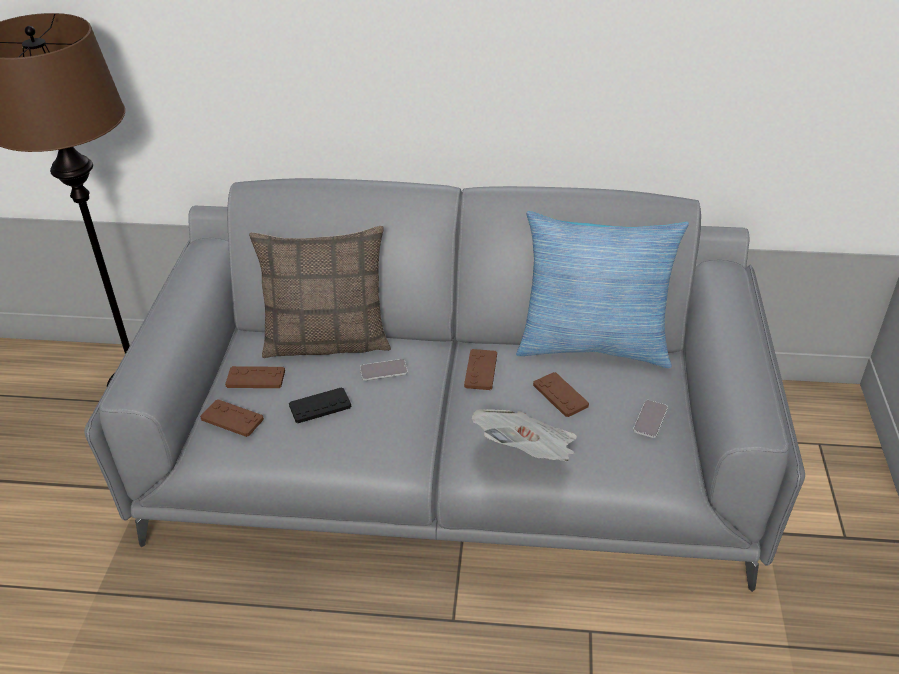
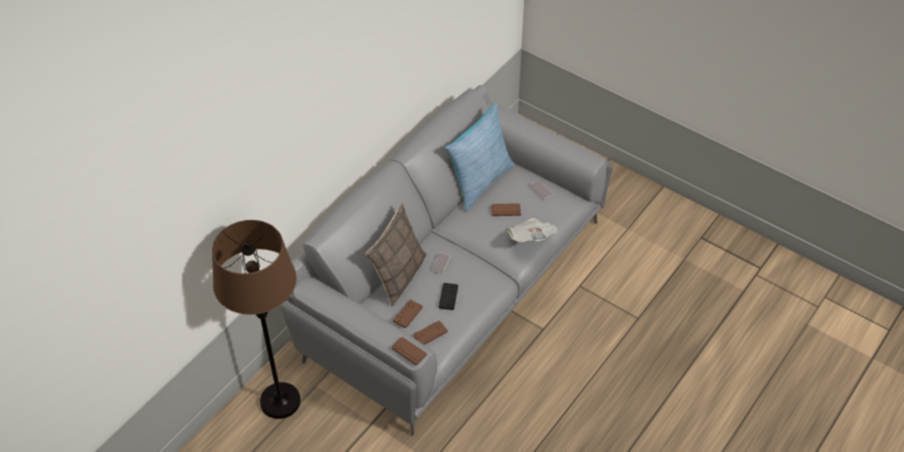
camera: 60 degrees left, 10 degrees up
brown game controller [464,349,497,390] -> brown game controller moved to [392,337,427,365]

